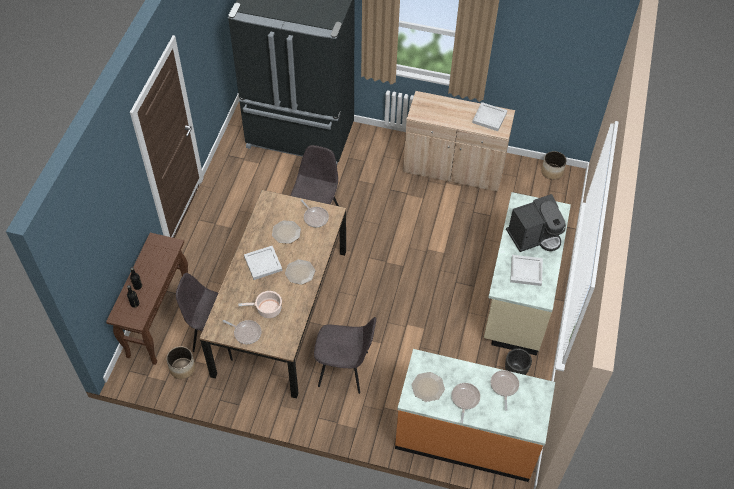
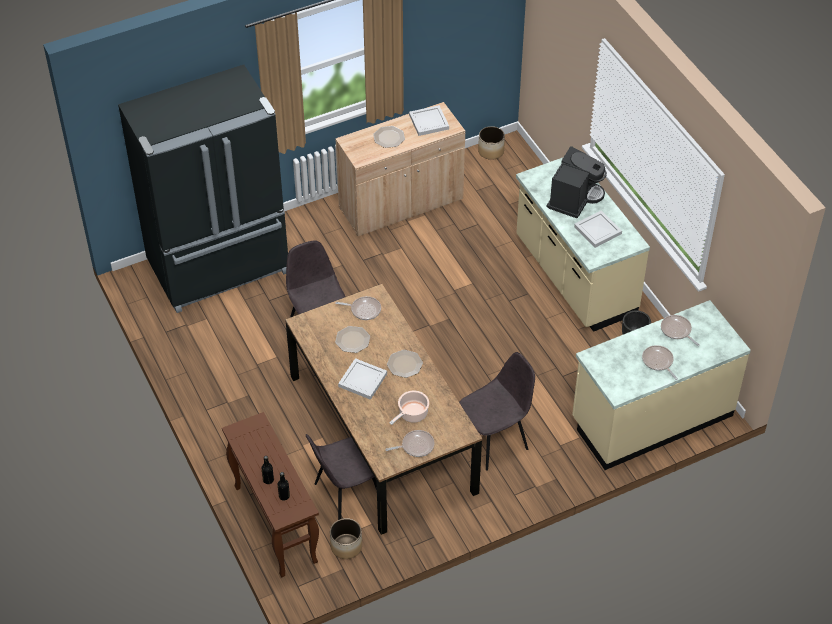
camera: 40 degrees left, 5 degrees down
orange counter [395,349,555,482] -> beige counter [572,300,751,470]
plate [412,372,445,402] -> plate moved to [373,126,405,148]

